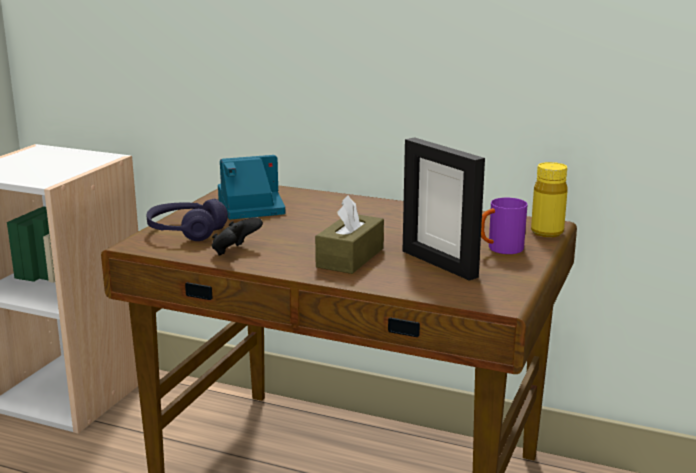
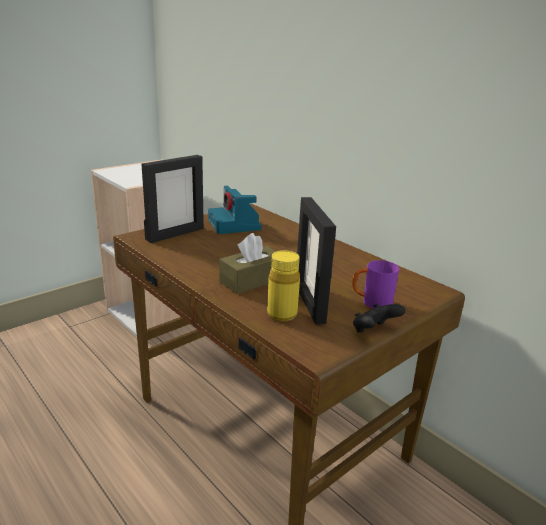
camera: 25 degrees right, 5 degrees up
purple headphones [147,199,228,241] -> picture frame [141,155,204,243]
black game controller [212,217,263,255] -> black game controller moved to [353,304,405,332]
camera [218,155,285,219] -> camera turned 120 degrees counterclockwise [208,186,262,234]
yellow bottle [531,162,568,237] -> yellow bottle moved to [267,250,300,322]

